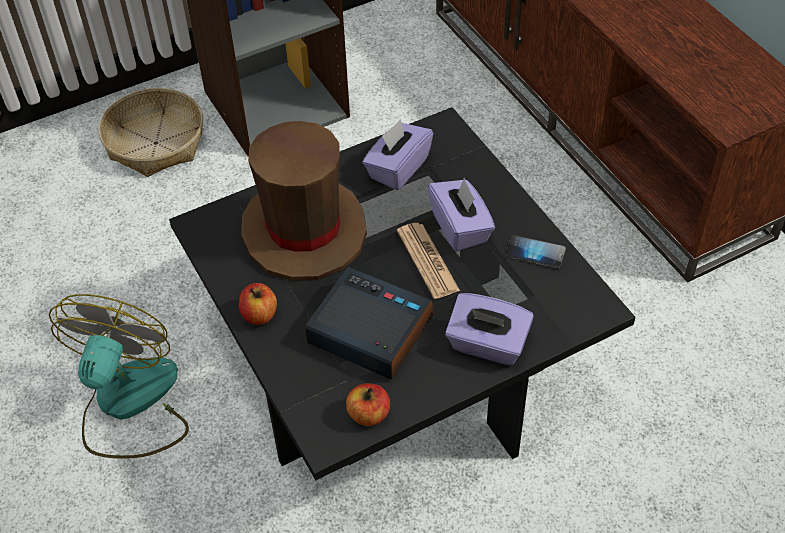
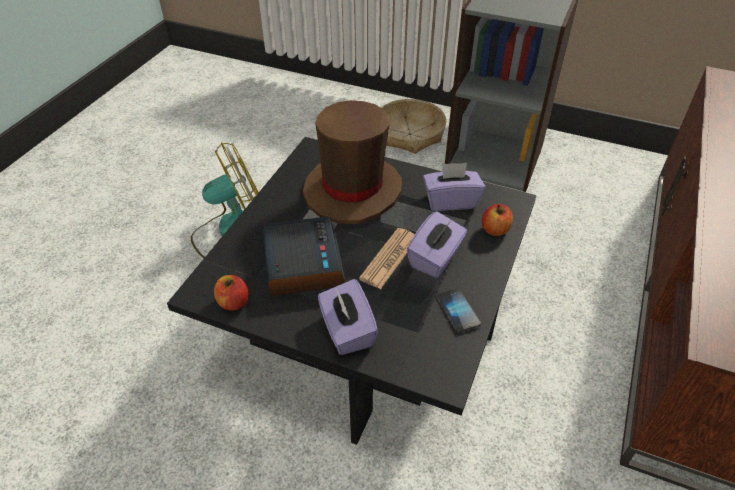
camera: 50 degrees right, 5 degrees down
apple [239,283,277,325] -> apple moved to [482,204,513,236]

